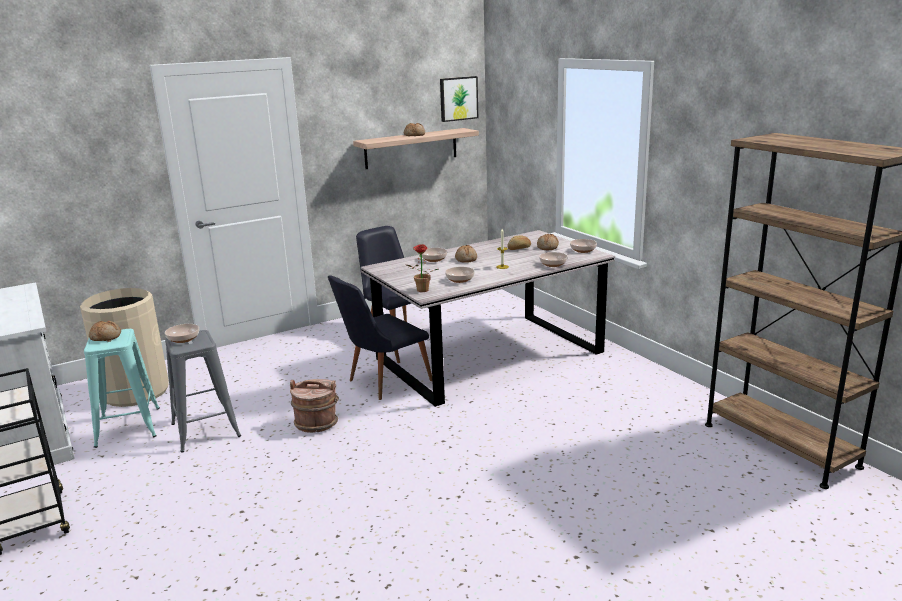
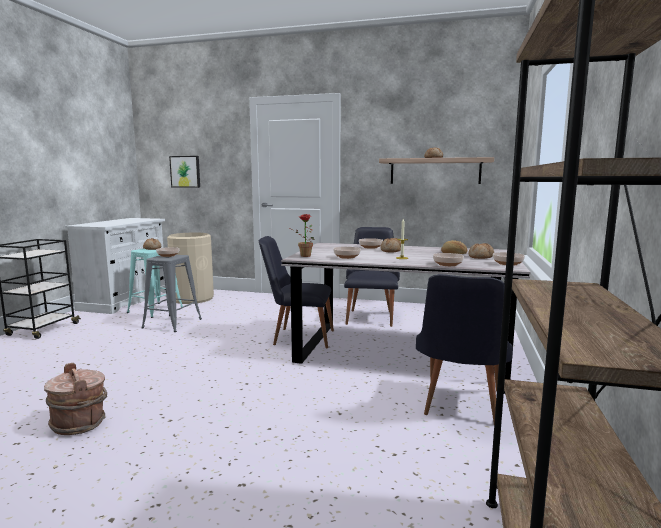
camera: 45 degrees right, 10 degrees down
brown bucket [290,379,339,433] -> brown bucket moved to [44,363,107,435]
picture [440,76,478,122] -> picture moved to [169,156,200,188]
none -> black chair [416,274,513,423]

